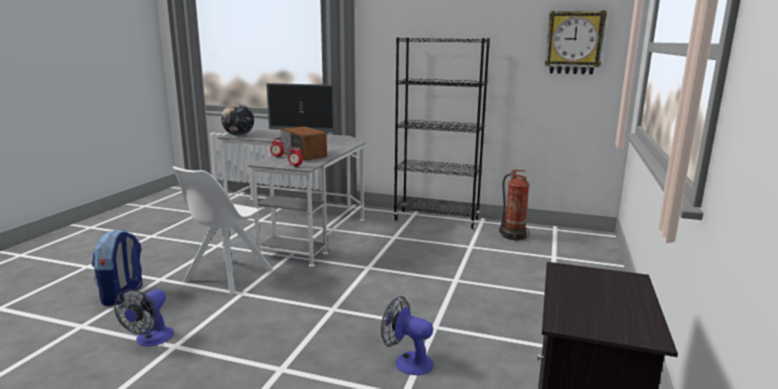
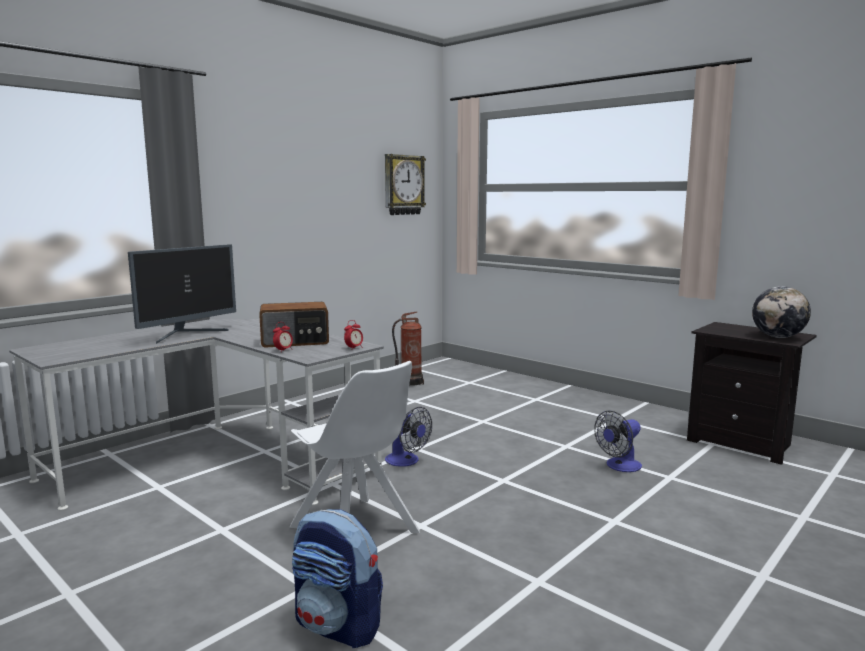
camera: 65 degrees left, 5 degrees down
fan [115,289,174,346] -> fan moved to [385,407,432,467]
globe [221,103,254,136] -> globe moved to [752,286,811,338]
black bookcase [393,37,490,229] -> none

